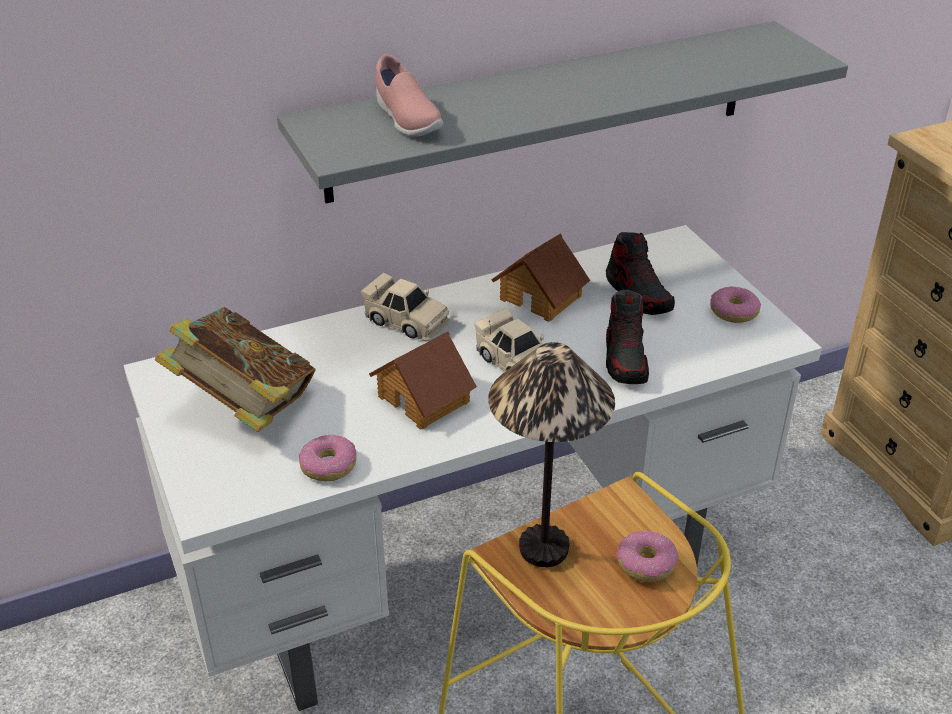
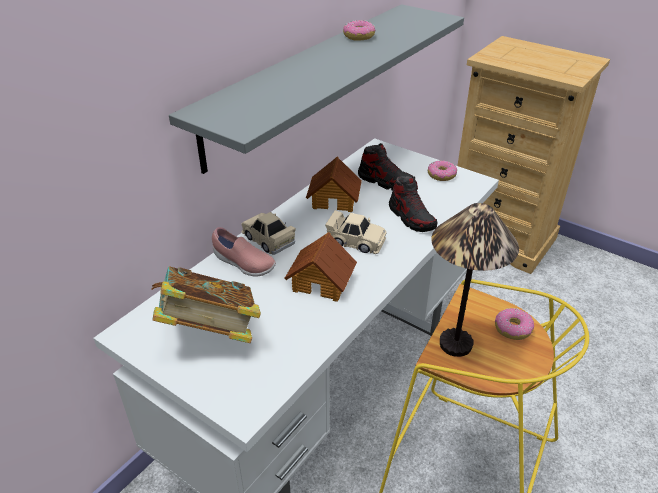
camera: 30 degrees left, 0 degrees up
donut [299,435,357,481] -> donut moved to [343,20,375,41]
beige toy car [361,273,450,341] -> beige toy car turned 135 degrees counterclockwise [241,212,296,255]
pink shoe [375,54,443,137] -> pink shoe moved to [212,227,276,277]

